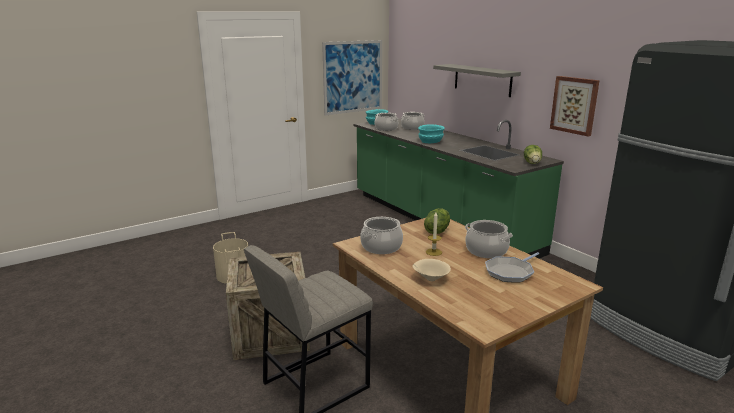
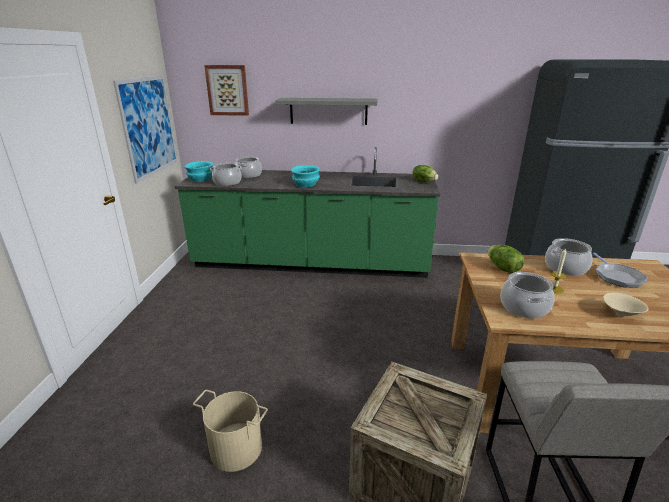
camera: 50 degrees left, 5 degrees up
picture [550,76,600,137] -> picture moved to [204,65,249,116]

